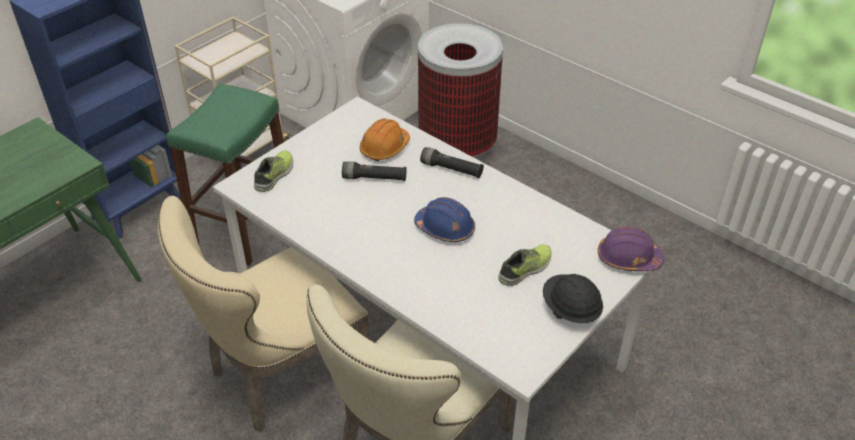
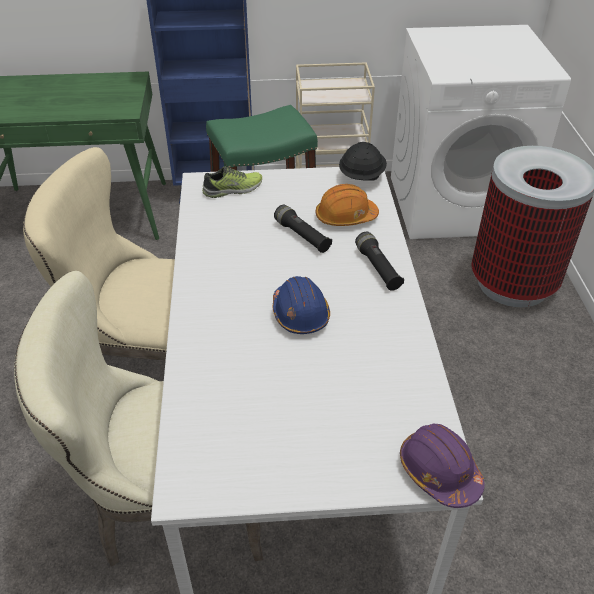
camera: 45 degrees right, 0 degrees up
shoe [498,244,551,286] -> none
black hard hat [543,274,603,323] -> black hard hat moved to [339,142,387,181]

